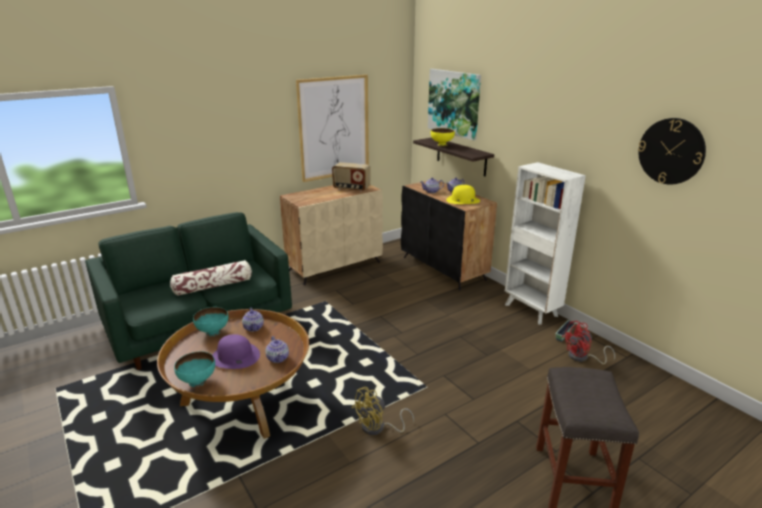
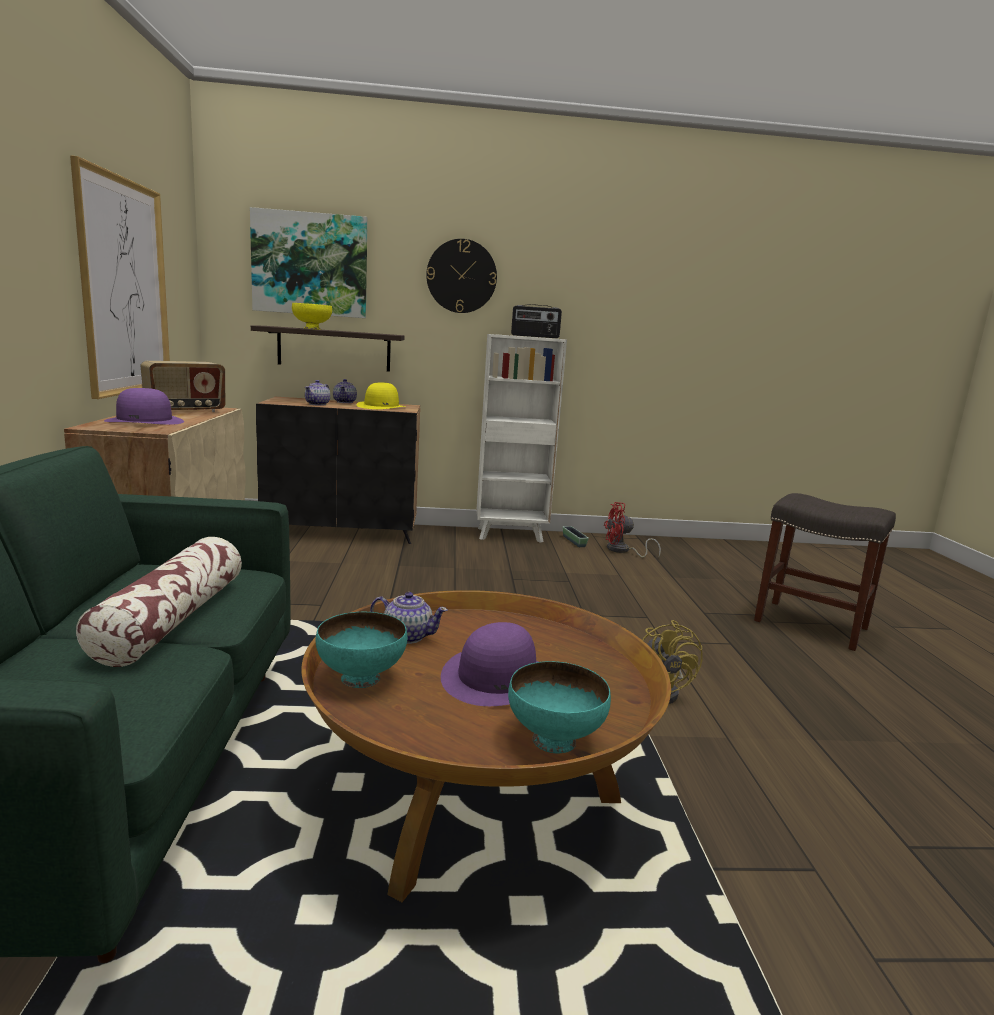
camera: 60 degrees left, 10 degrees down
teapot [266,336,289,363] -> none
red fan [562,321,615,364] -> red fan turned 75 degrees clockwise [604,502,661,558]
wall clock [638,118,706,185] -> wall clock moved to [426,239,497,313]
none -> purple hat [104,388,184,425]
none -> radio [511,304,562,338]

